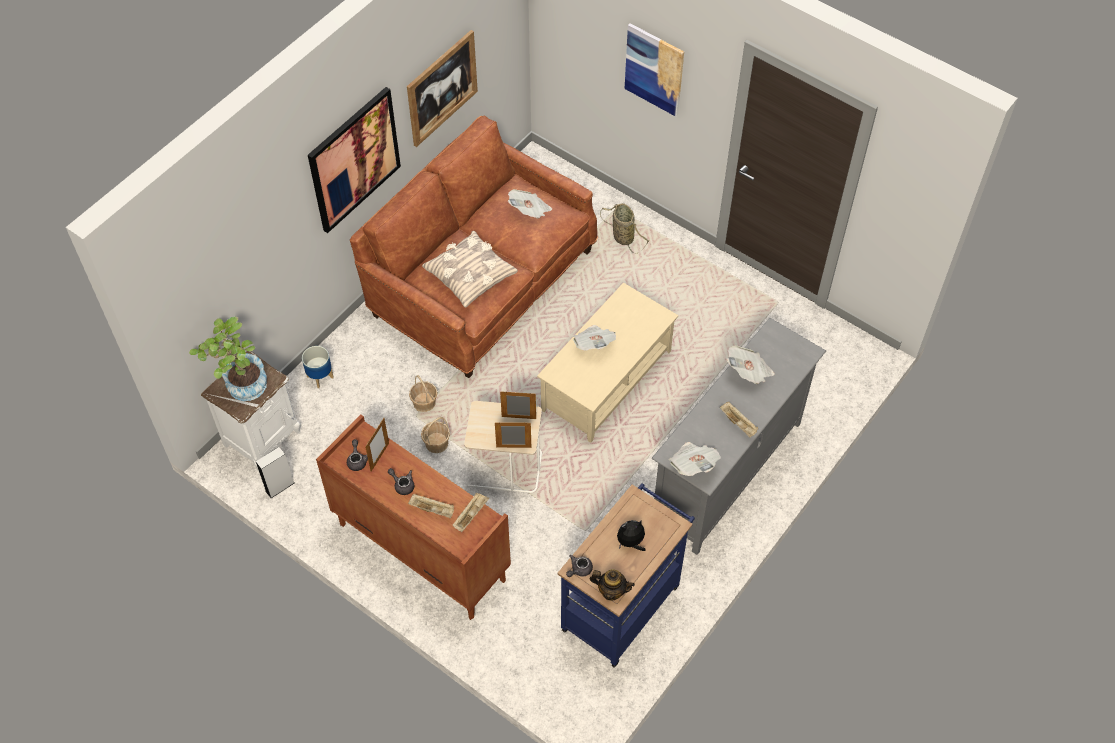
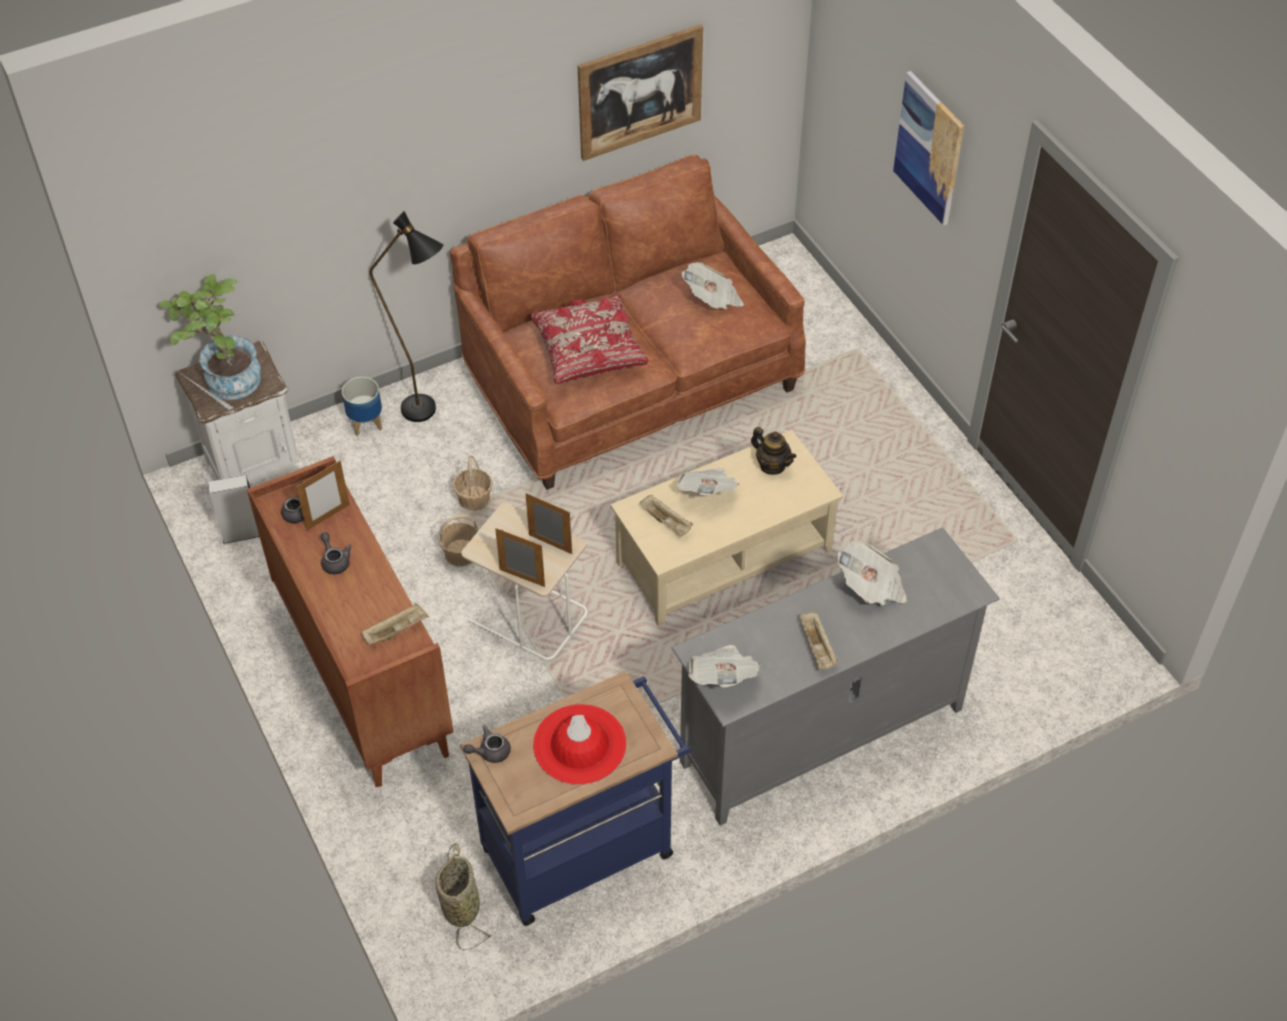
camera: 25 degrees right, 5 degrees down
picture [308,87,401,233] -> none
beige tray [408,494,454,518] -> beige tray moved to [640,495,693,536]
beige pillow [422,231,518,308] -> red pillow [531,294,648,384]
teapot [590,570,635,600] -> teapot moved to [751,427,796,475]
basket [600,203,649,254] -> basket moved to [435,842,492,950]
plush toy [617,520,646,551] -> red hat [533,704,626,785]
none -> black floor lamp [369,211,443,422]

